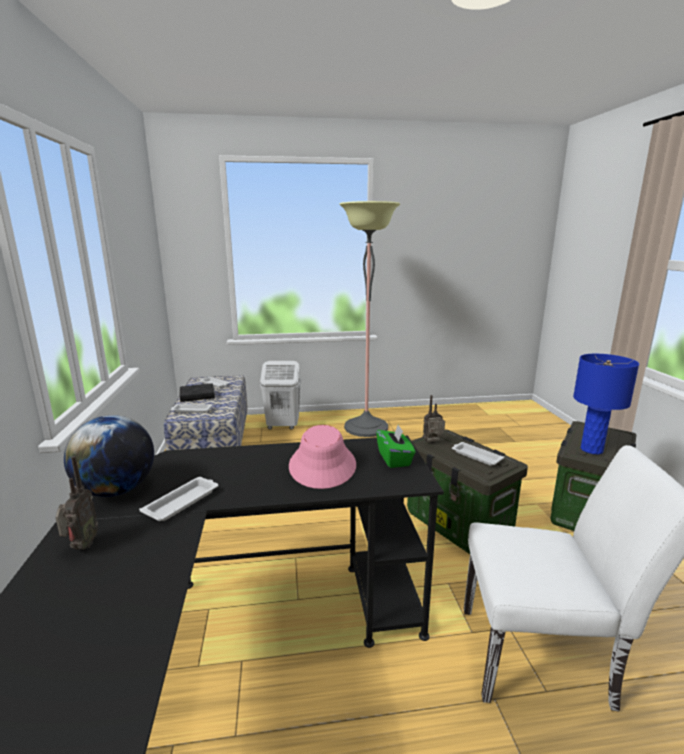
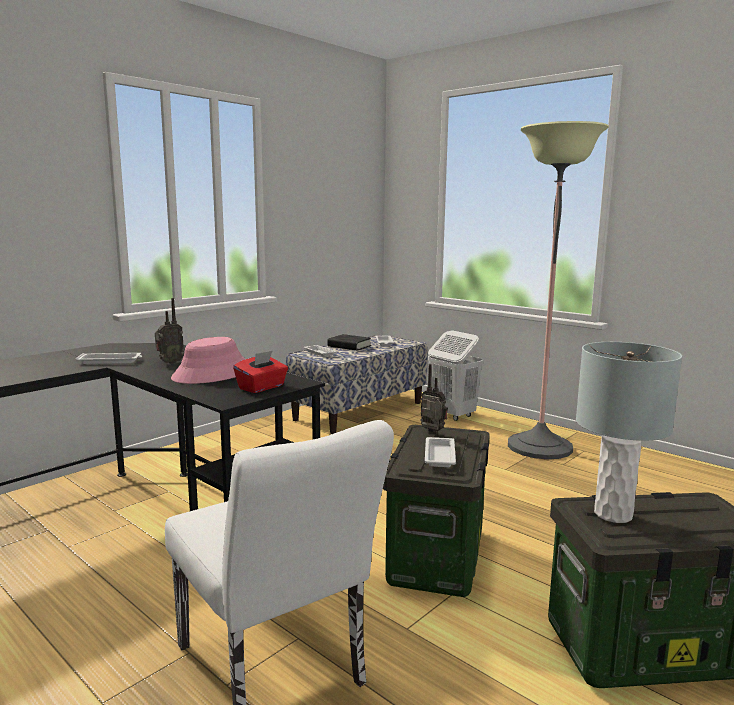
camera: 50 degrees right, 5 degrees down
radio [55,456,98,550] -> radio moved to [155,298,184,364]
globe [64,415,154,497] -> none
green tissue box [376,424,416,468] -> red tissue box [233,350,288,393]
blue table lamp [573,354,639,454] -> grey table lamp [576,342,682,523]

